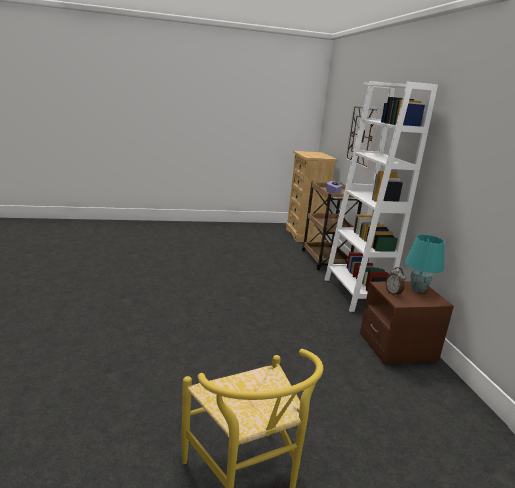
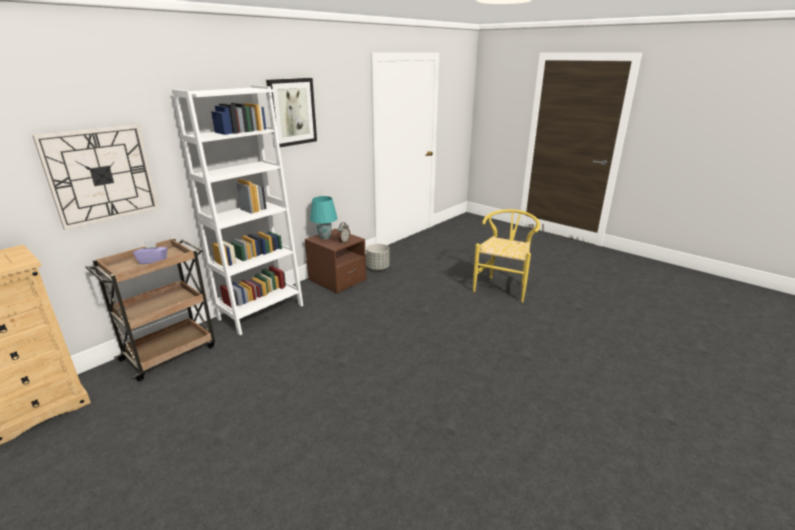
camera: 125 degrees left, 5 degrees up
none -> picture [266,78,317,147]
none -> grey planter [366,244,390,270]

